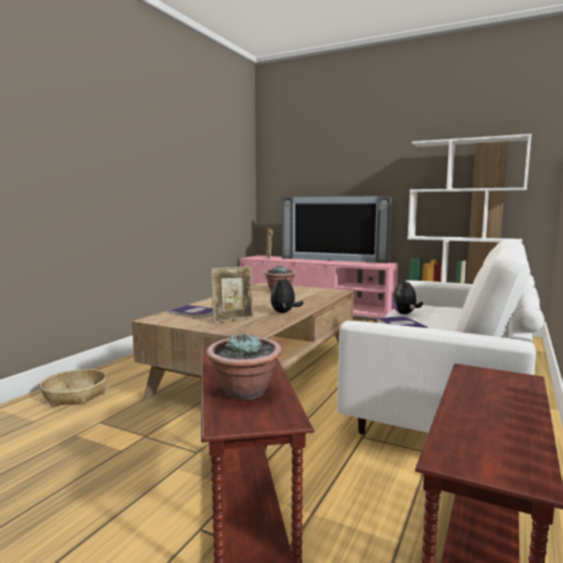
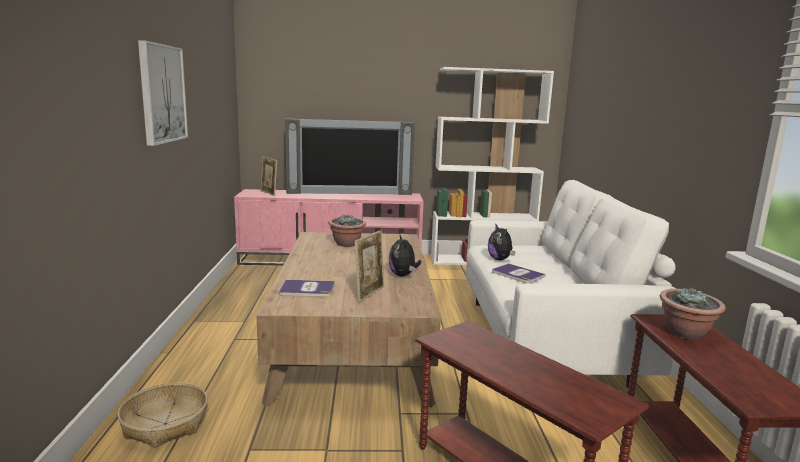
camera: 30 degrees left, 5 degrees up
potted plant [206,332,282,400] -> potted plant moved to [660,287,726,340]
none -> picture [138,40,188,146]

